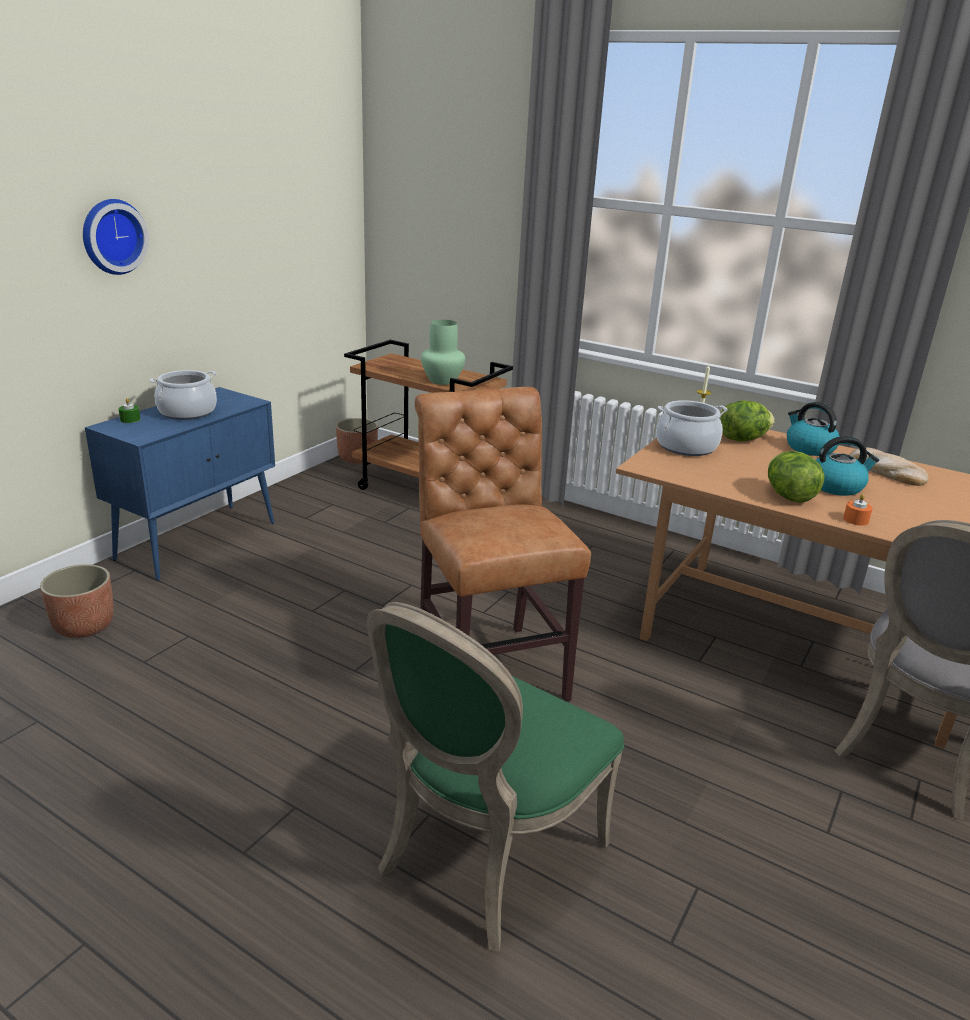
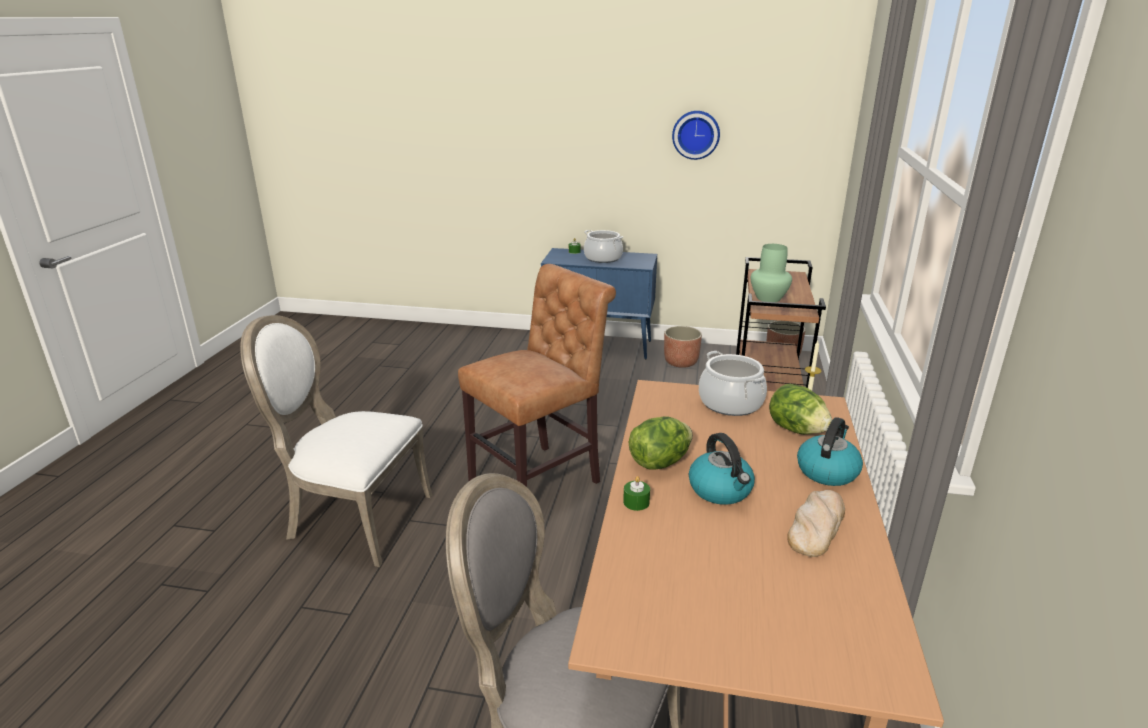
camera: 70 degrees right, 0 degrees up
planter [40,564,114,638] -> planter moved to [664,326,702,368]
wall clock [83,199,149,275] -> wall clock moved to [672,111,720,160]
green chair [367,602,625,952] -> white chair [240,315,432,567]
orange candle [843,494,873,526] -> green candle [623,476,650,511]

